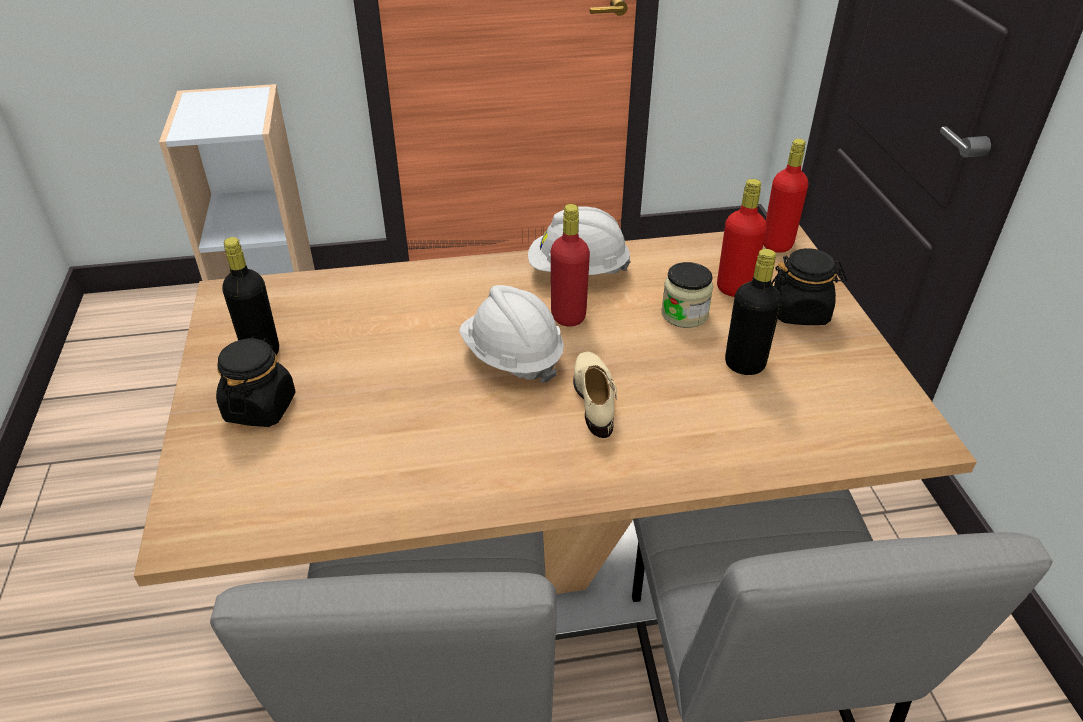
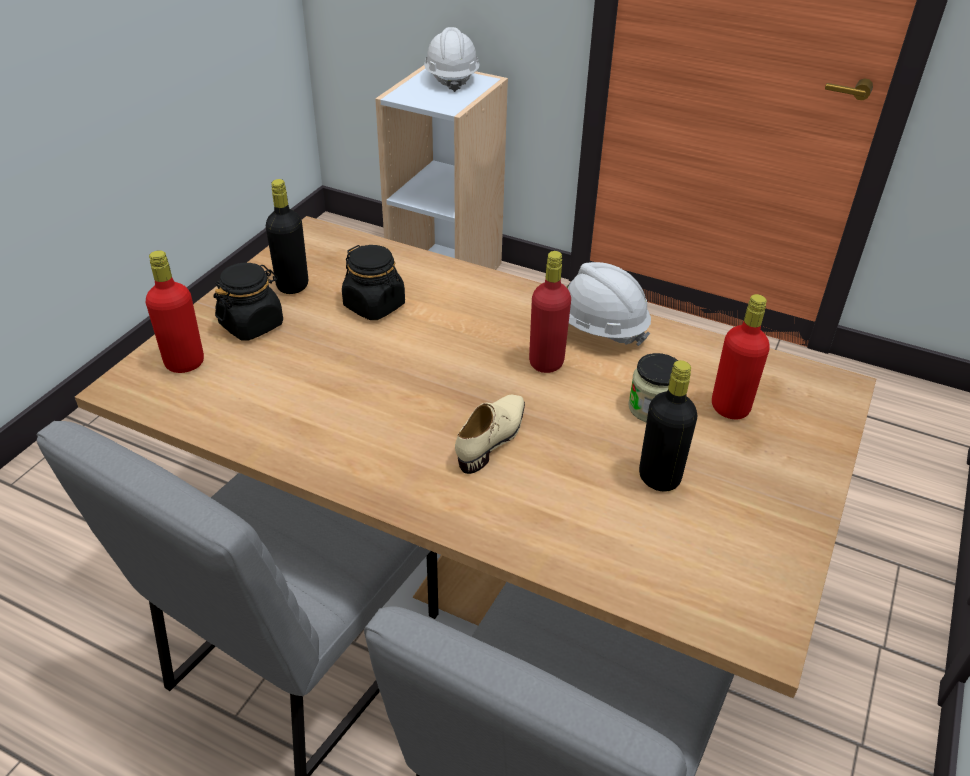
camera: 35 degrees right, 0 degrees up
white hard hat [459,285,564,383] -> white hard hat moved to [424,27,480,92]
red bottle [763,139,808,253] -> red bottle moved to [146,250,204,373]
black jar [771,248,847,325] -> black jar moved to [342,245,405,320]

